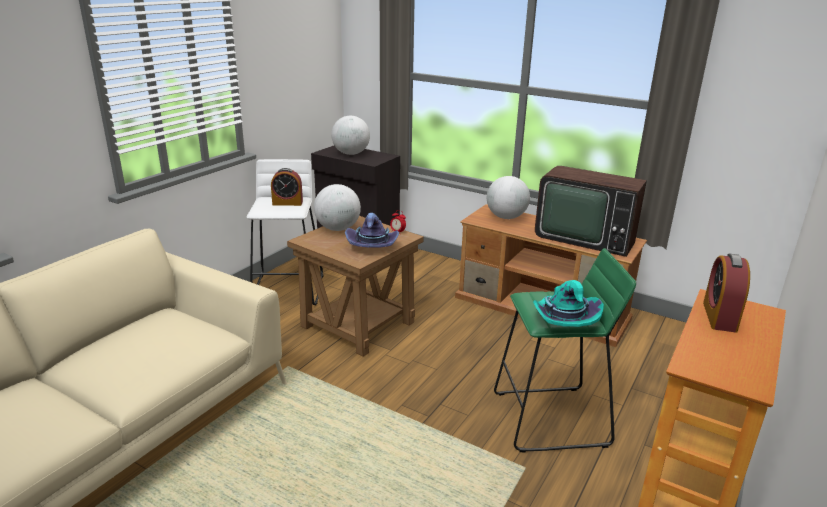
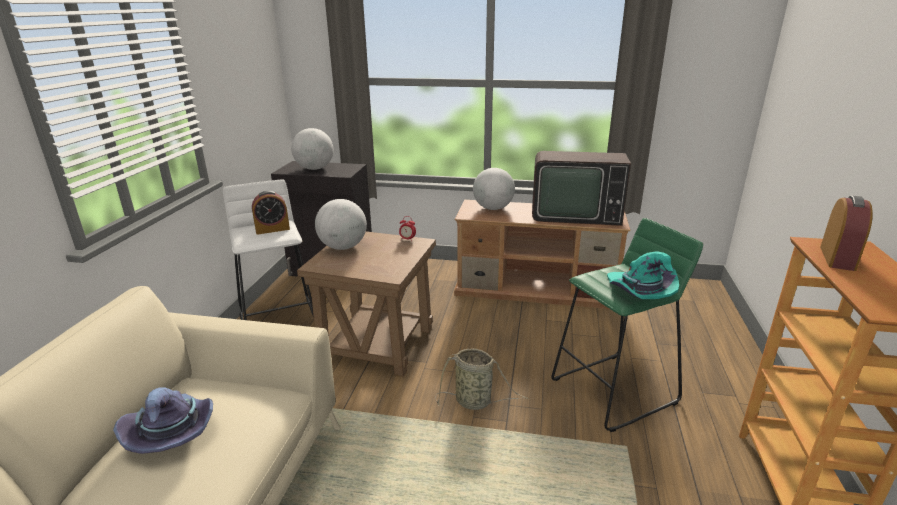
camera: 20 degrees left, 0 degrees up
purple hat [345,213,399,248] -> purple hat moved to [113,387,213,454]
alarm clock [703,254,750,333] -> alarm clock turned 150 degrees counterclockwise [820,196,873,271]
none -> basket [435,348,529,410]

